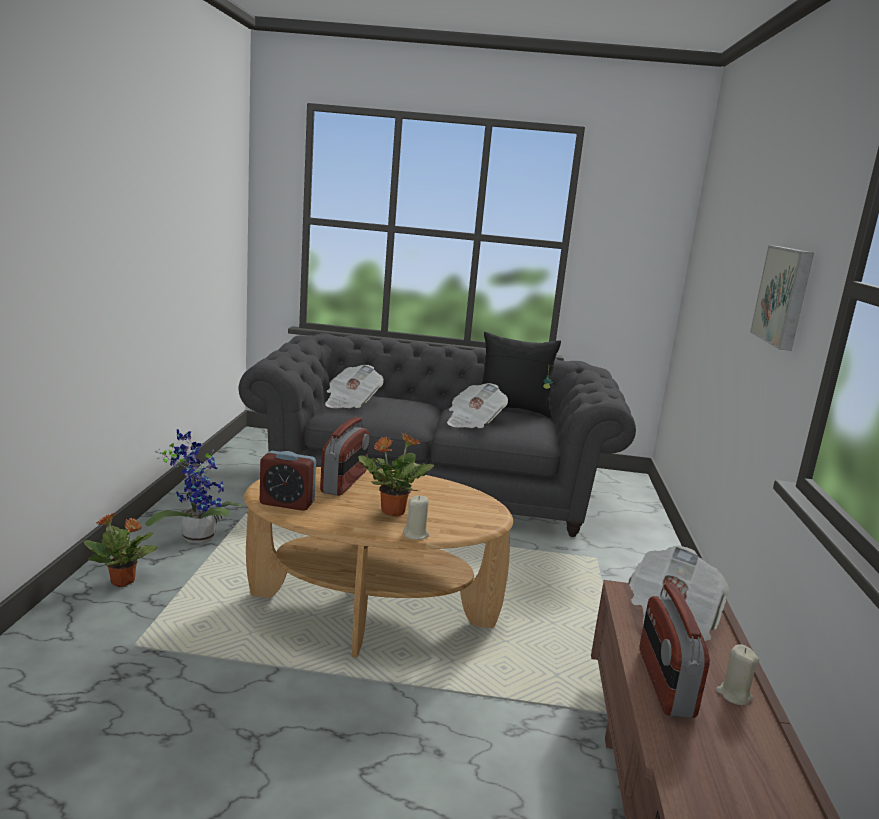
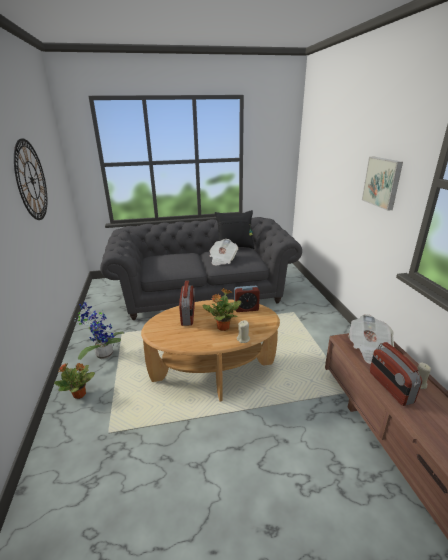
camera: 15 degrees left, 10 degrees up
alarm clock [260,451,316,511] -> alarm clock moved to [234,286,260,312]
newspaper [325,365,384,408] -> none
none -> wall clock [14,138,47,220]

